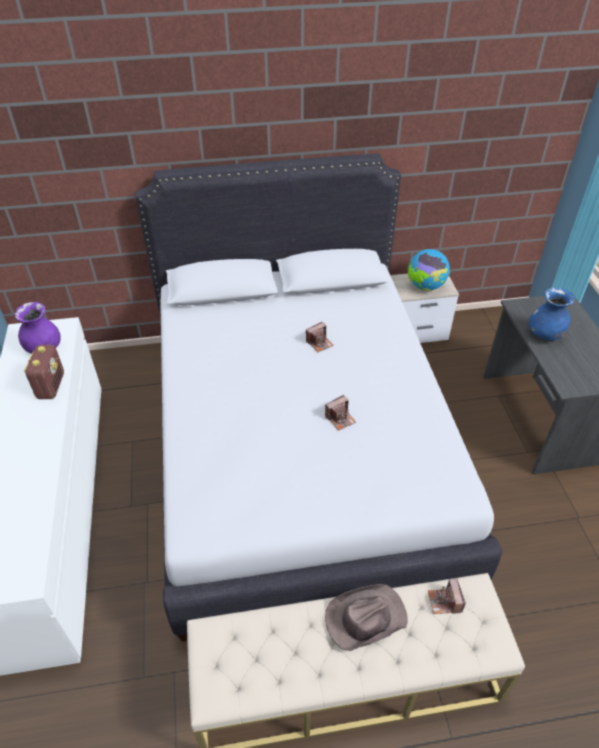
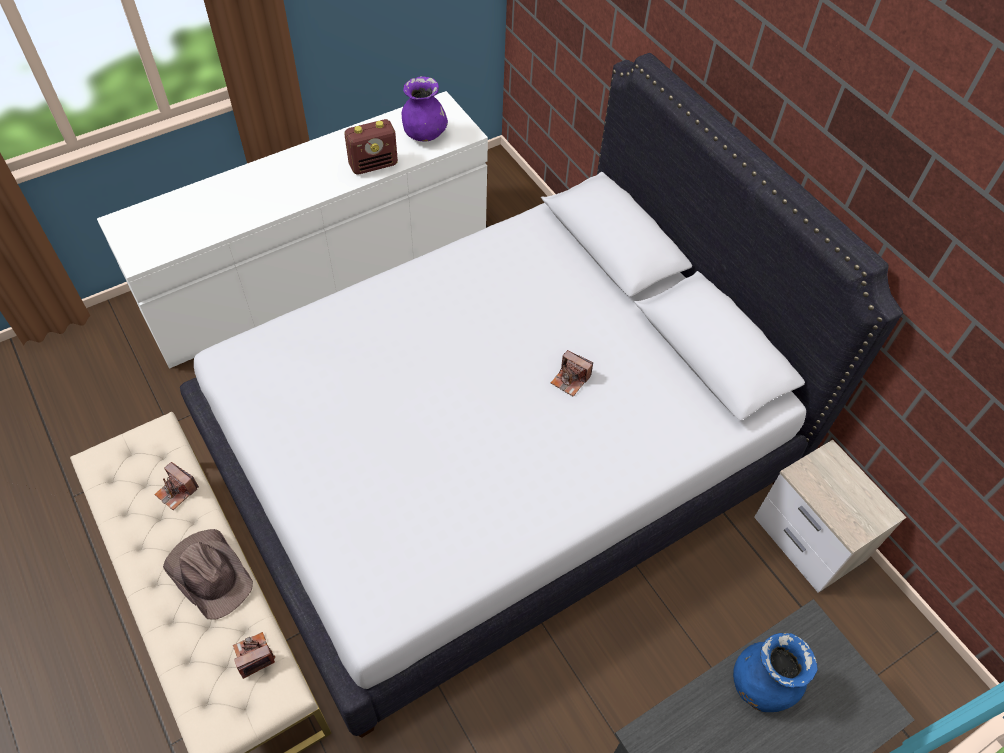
camera: 65 degrees right, 10 degrees up
camera [325,395,356,431] -> camera moved to [154,462,199,510]
globe [408,249,450,291] -> none

